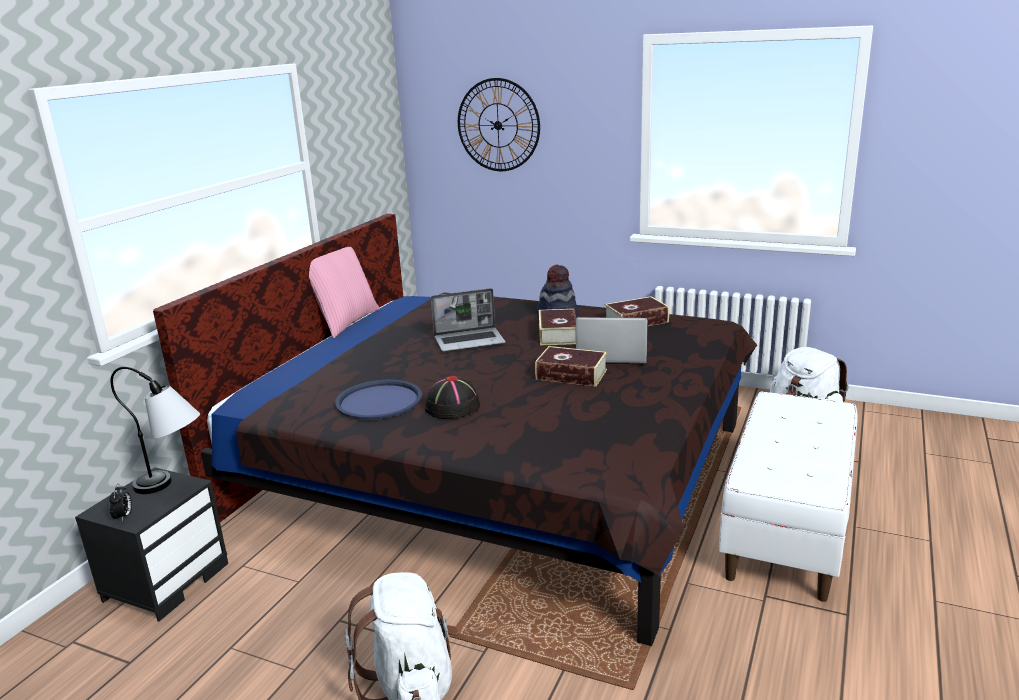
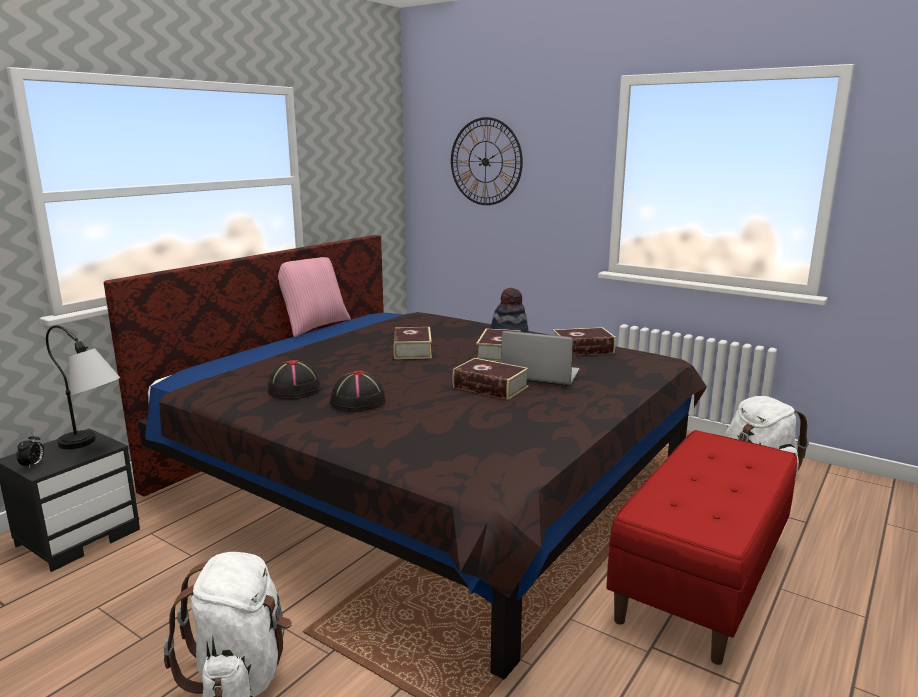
camera: 10 degrees right, 5 degrees down
blue tray [335,380,422,420] -> black hat [267,360,321,399]
laptop [431,288,506,352] -> book [393,327,432,359]
white bench [719,391,858,602] -> red bench [606,430,797,665]

